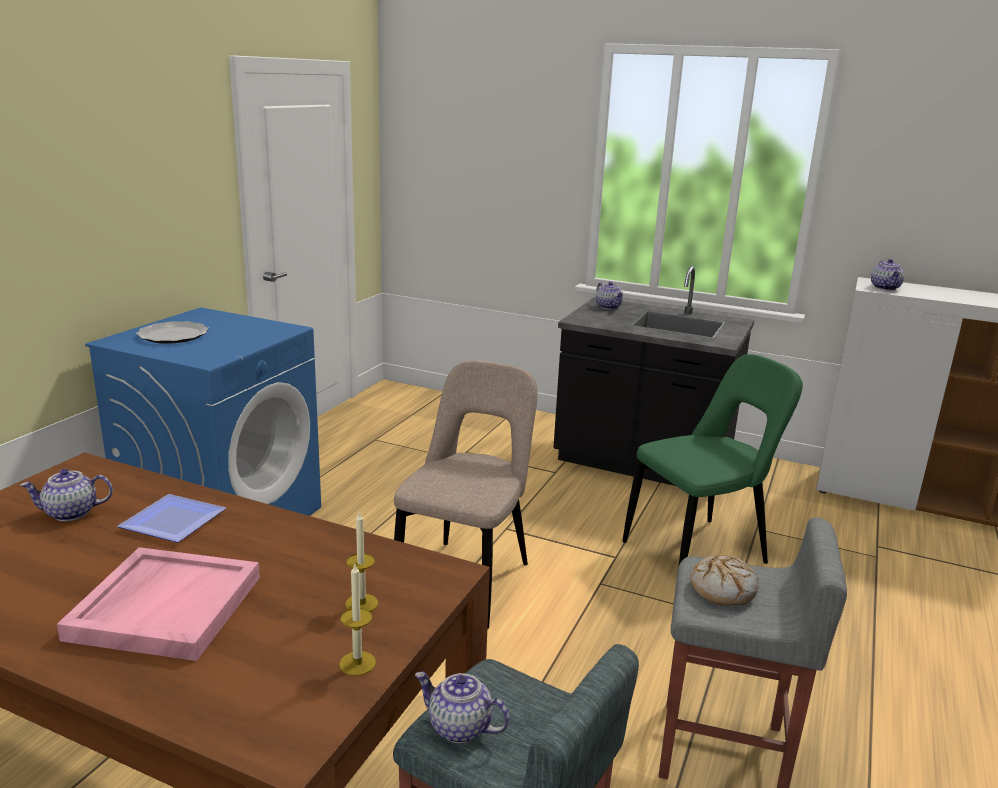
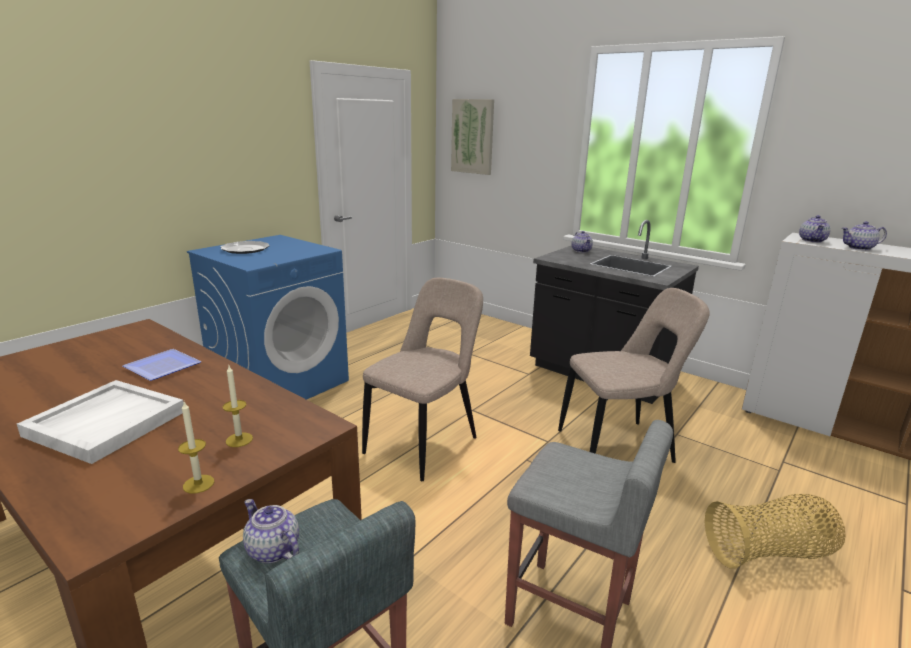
camera: 15 degrees right, 0 degrees up
teapot [20,469,113,521] -> teapot moved to [841,221,887,250]
pink tray [57,547,260,661] -> white tray [17,380,184,464]
green chair [622,354,803,567] -> beige chair [558,288,710,463]
bread [690,555,759,606] -> none
none -> picture [451,99,494,175]
none -> basket [704,494,846,569]

